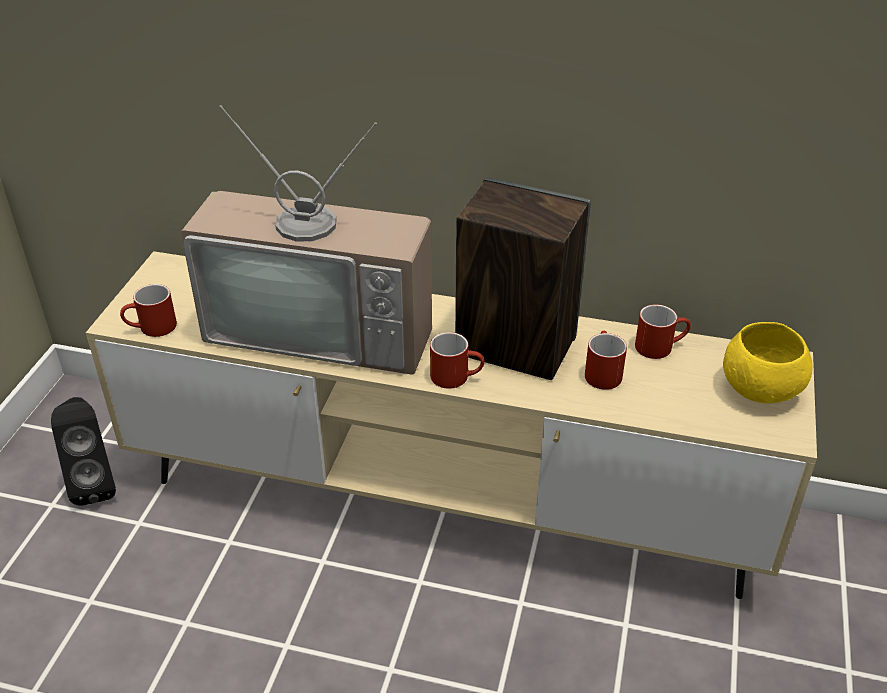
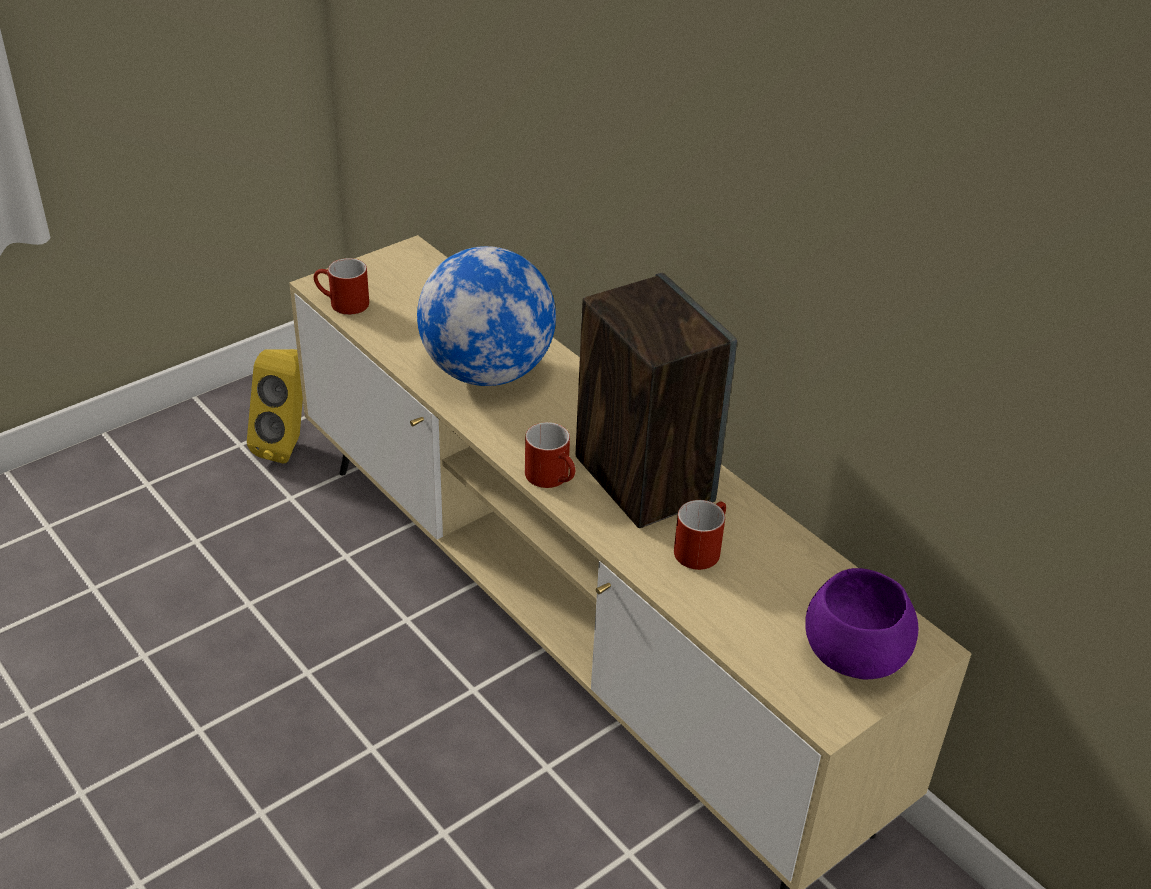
camera: 35 degrees right, 0 degrees up
black speaker [51,397,116,506] -> yellow speaker [247,349,303,464]
television [181,105,432,374] -> globe [417,246,556,386]
red mug [635,304,691,359] -> none
yellow bowl [723,322,813,403] -> purple bowl [805,568,918,680]

